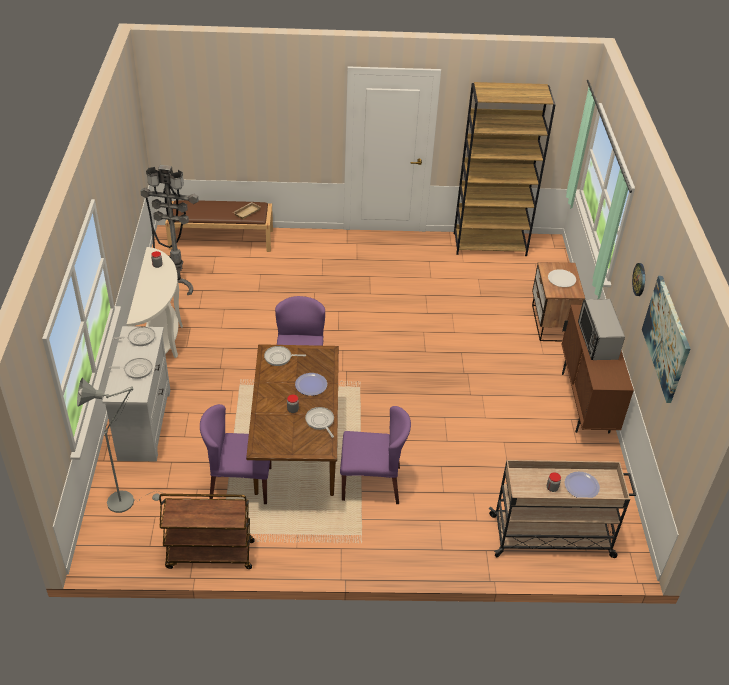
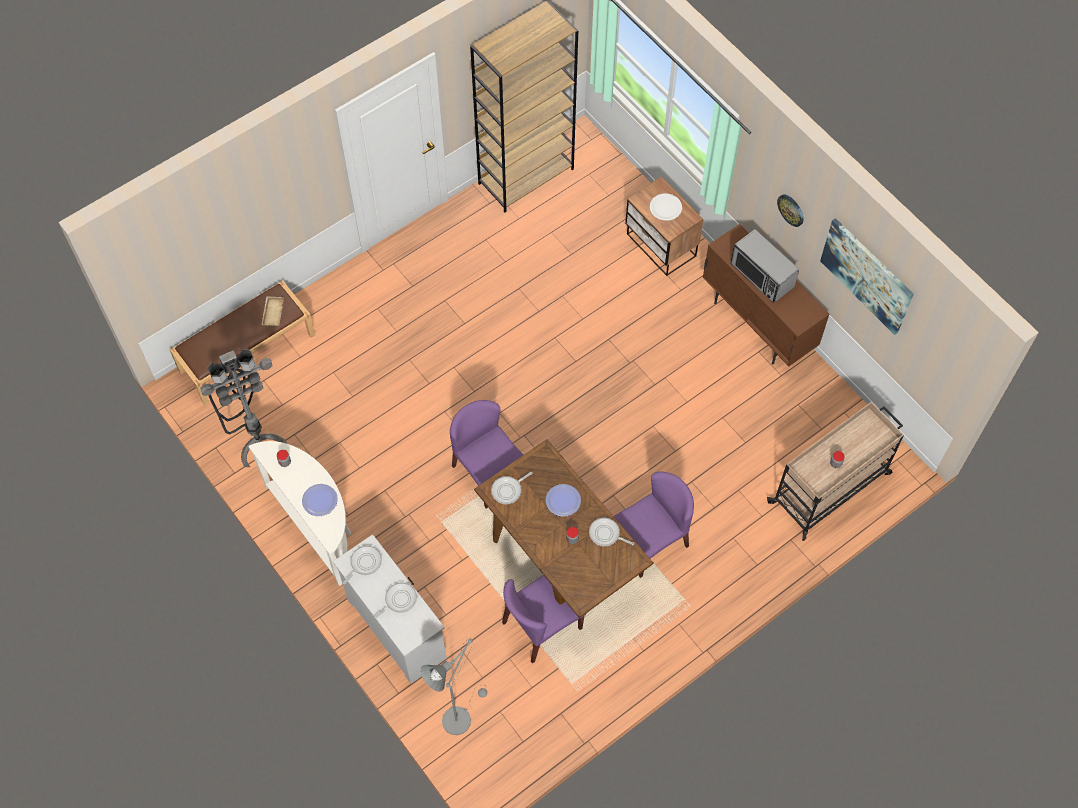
camera: 35 degrees left, 20 degrees up
brown cart [159,494,255,569] -> none
plate [565,472,600,498] -> plate moved to [302,484,338,516]

